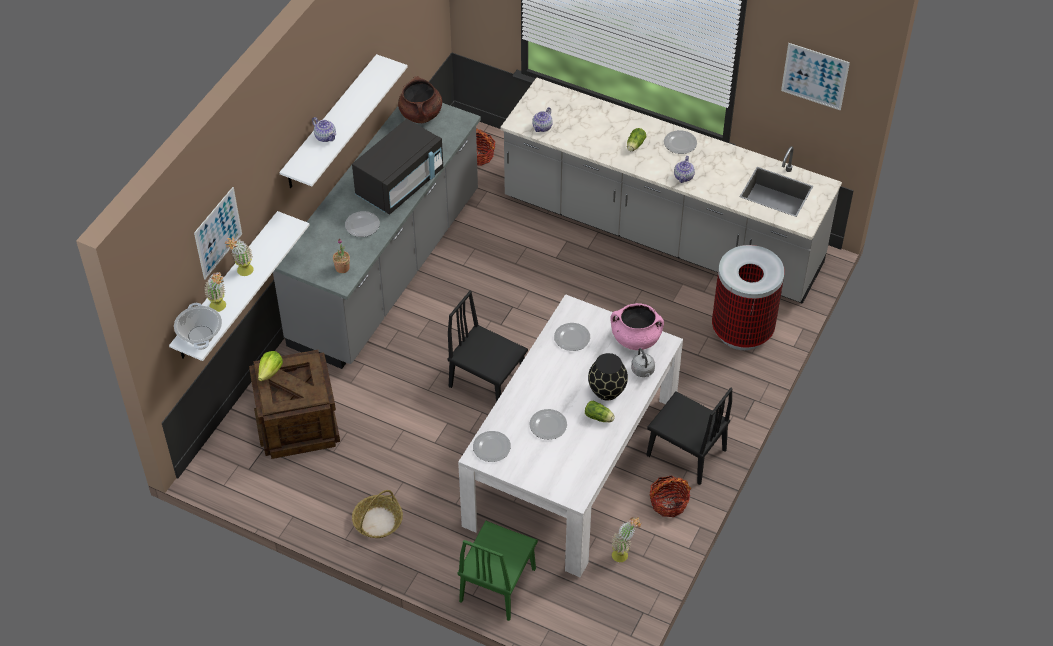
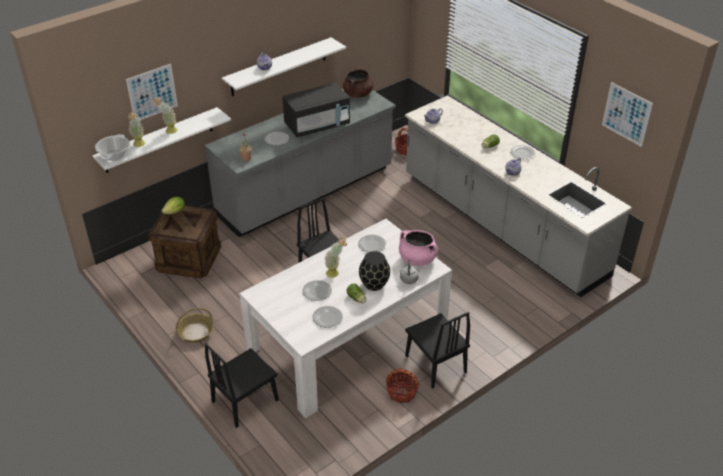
camera: 25 degrees right, 10 degrees down
green chair [457,521,538,621] -> black chair [205,343,279,428]
plate [473,431,511,462] -> plate moved to [312,306,343,328]
potted plant [611,517,642,562] -> potted plant moved to [325,238,347,278]
trash can [712,245,785,350] -> none

